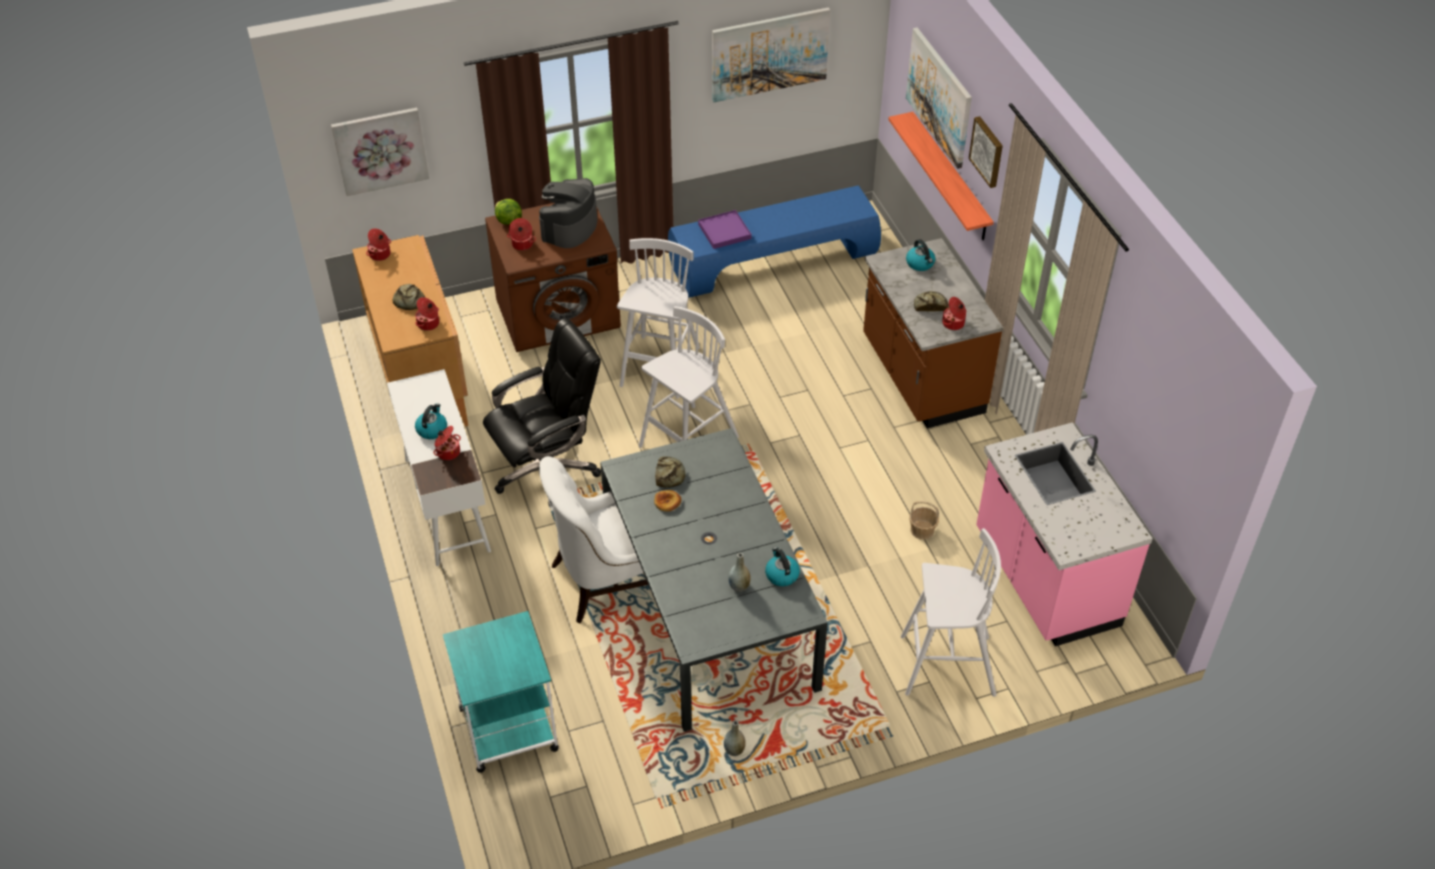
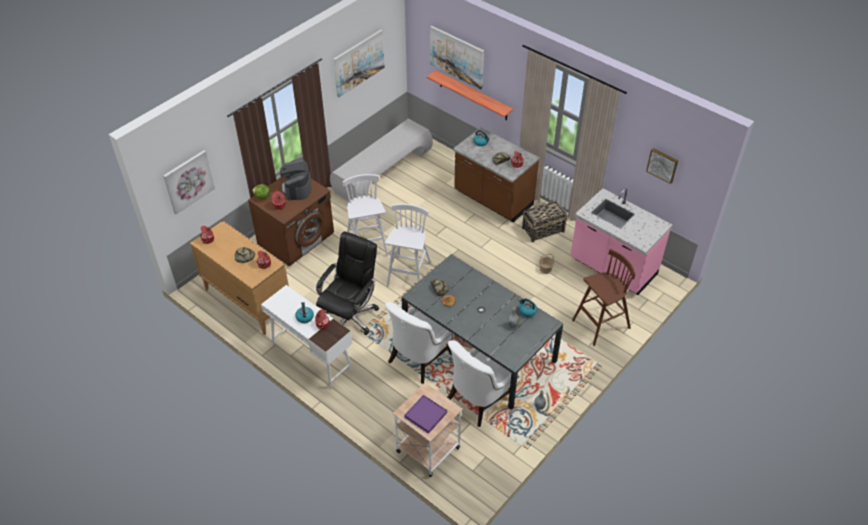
camera: 30 degrees left, 0 degrees up
turquoise cart [442,611,559,773] -> beige cart [393,382,463,477]
blue bench [668,186,881,298] -> grey bench [330,119,433,201]
purple tray [698,210,751,249] -> purple tray moved to [405,395,447,434]
white stool [901,528,1001,697] -> brown stool [572,249,635,346]
picture [969,116,1003,188] -> picture moved to [646,148,678,184]
none -> white chair [447,340,512,427]
none -> basket [522,201,568,242]

